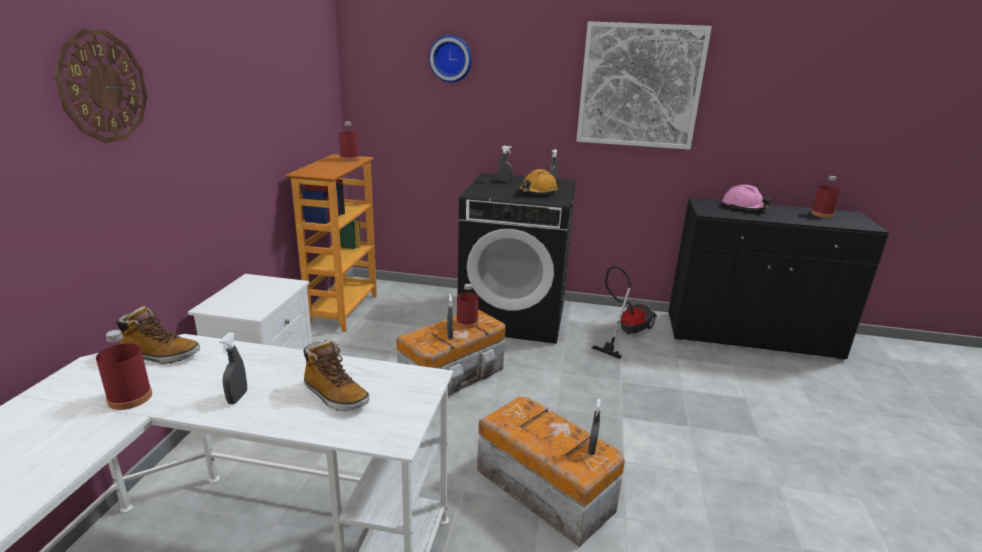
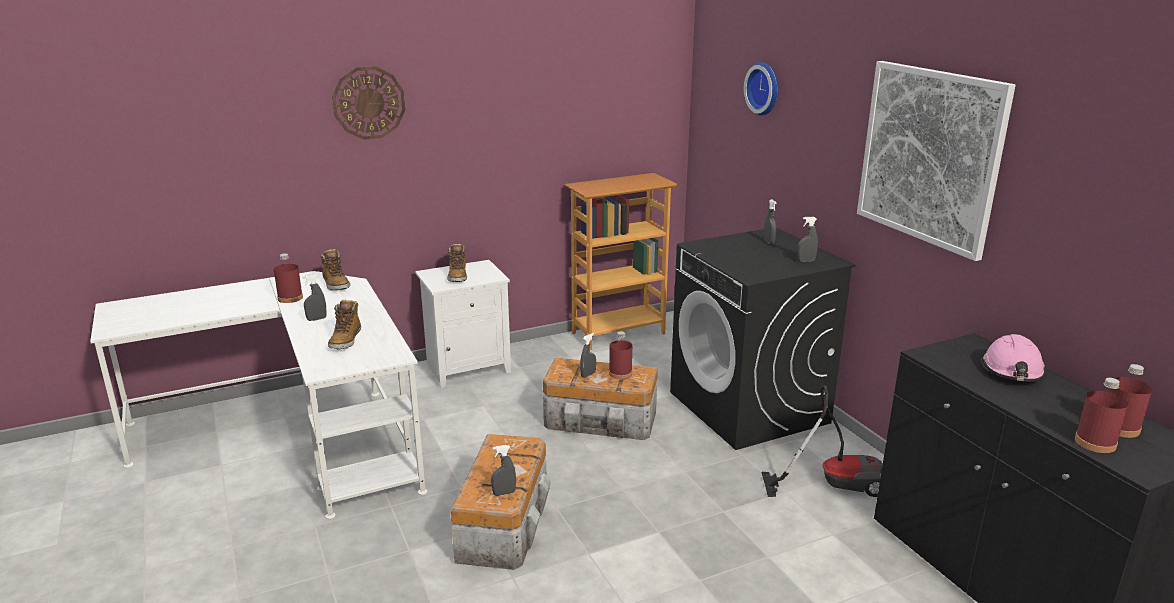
camera: 55 degrees right, 0 degrees up
red bottle [339,122,360,161] -> red bottle moved to [1075,378,1128,453]
orange hard hat [518,169,559,194] -> none
none -> boot [447,244,467,282]

